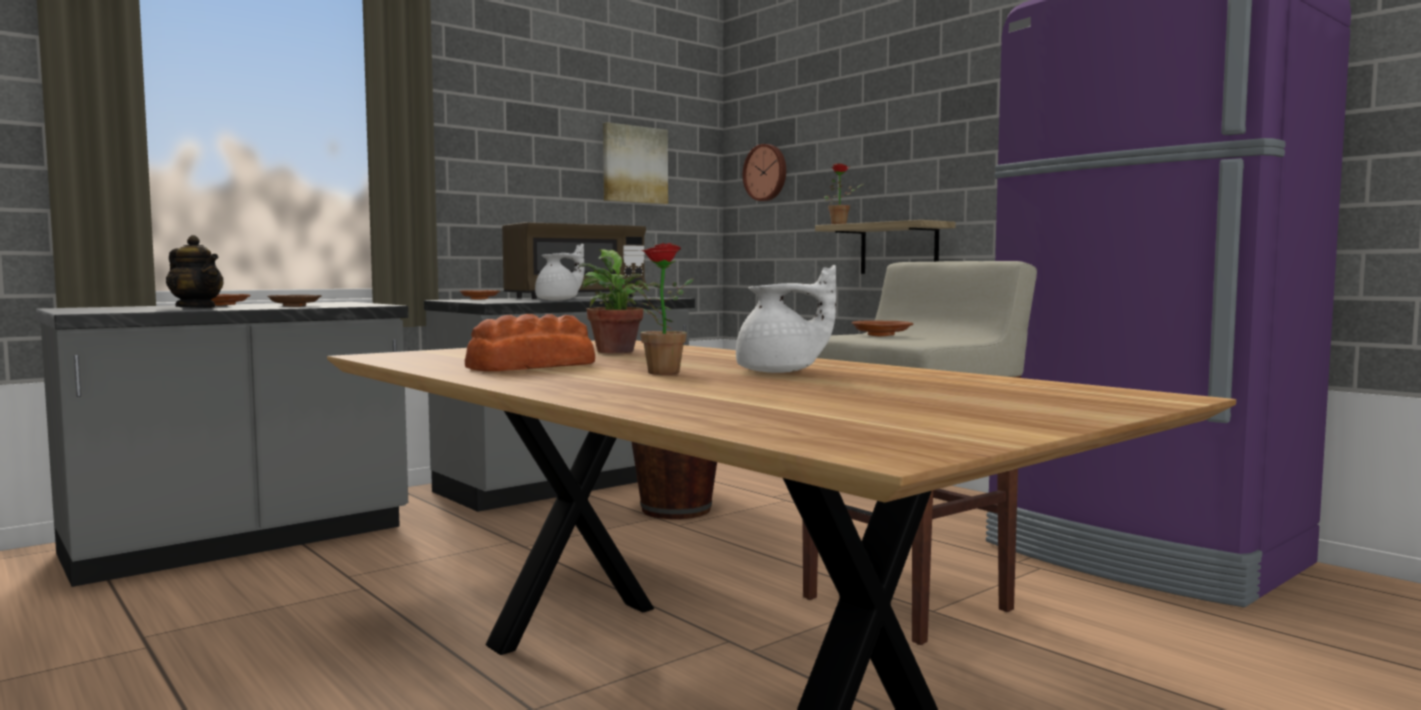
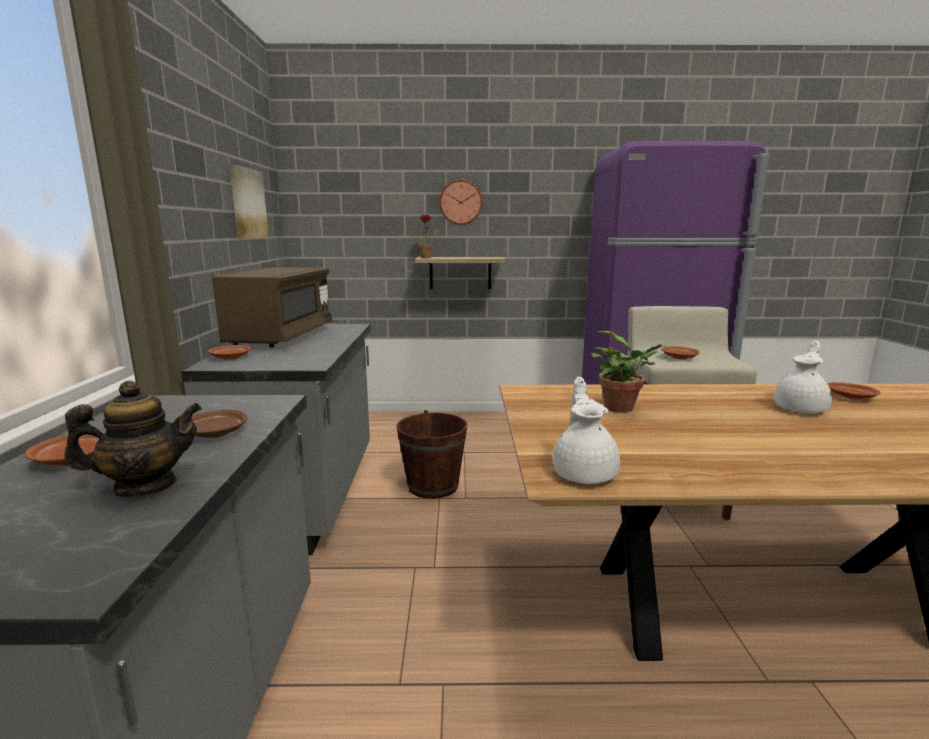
camera: 50 degrees left, 10 degrees up
bread [465,314,595,371] -> none
white teapot [535,244,584,301] -> white teapot moved to [553,377,620,484]
potted plant [633,243,694,375] -> none
wall clock [743,144,786,201] -> wall clock moved to [439,180,482,225]
none -> brown plate [828,382,881,400]

